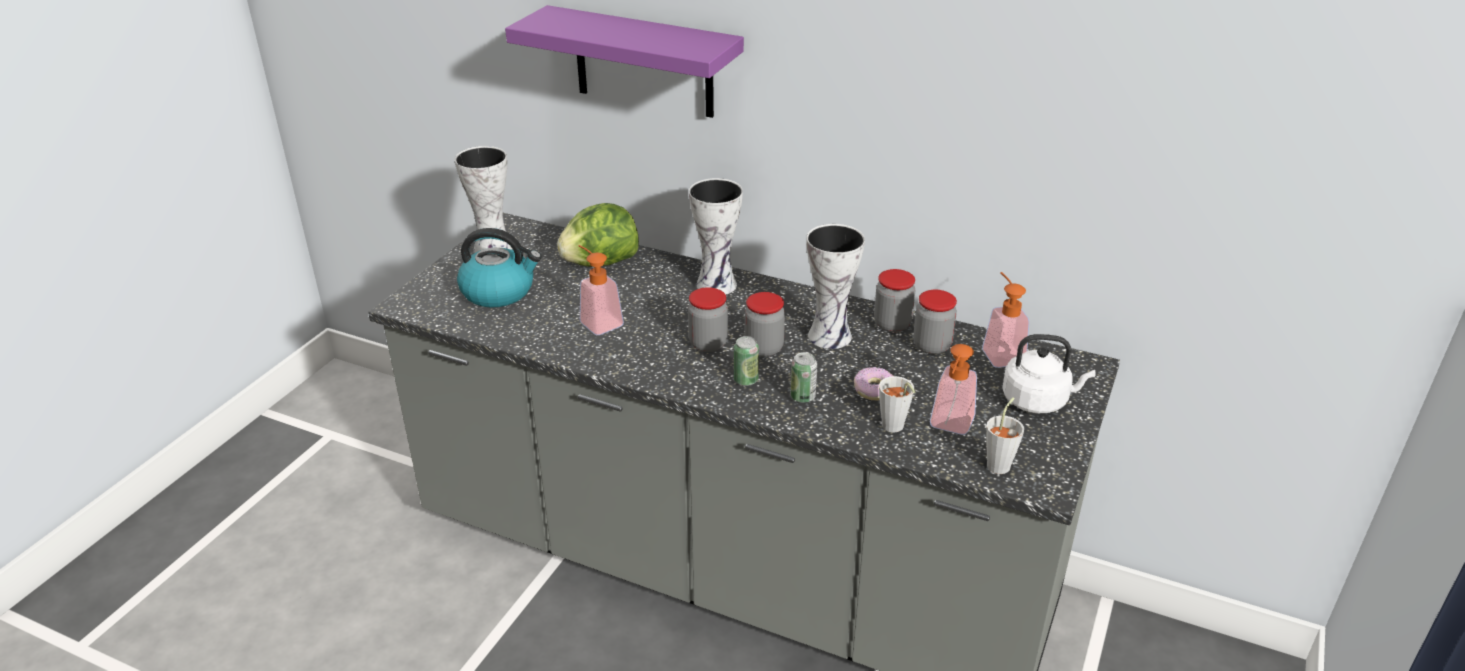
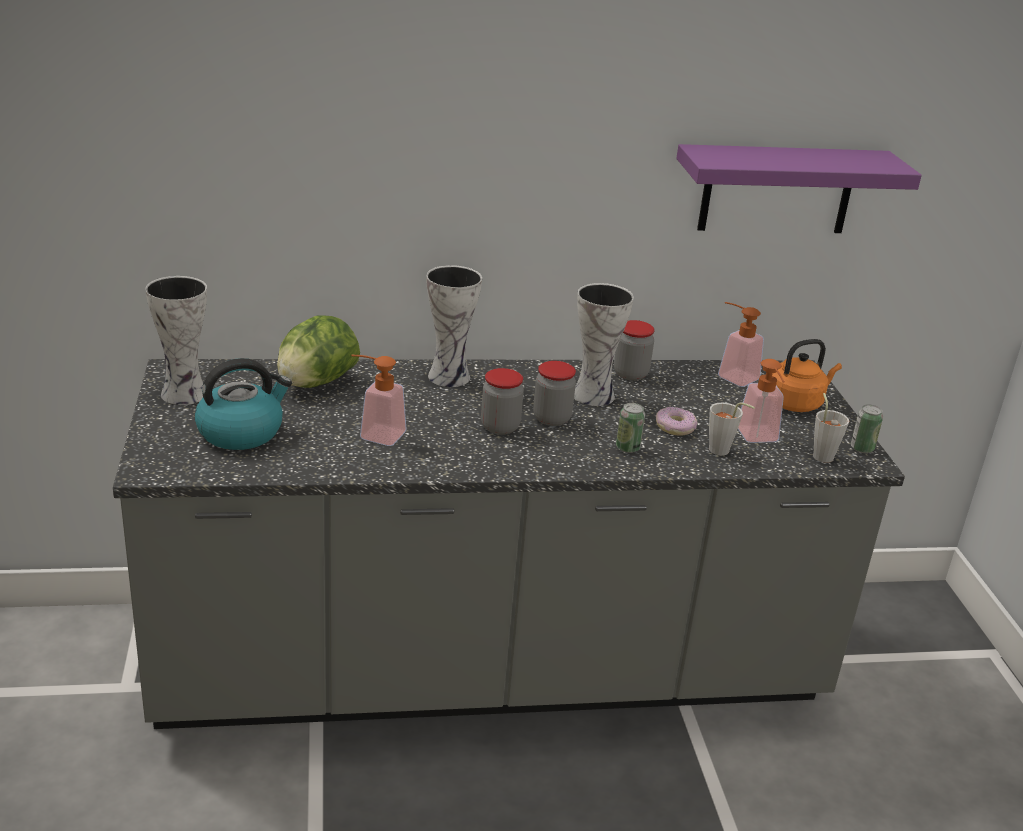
camera: 35 degrees left, 5 degrees down
purple shelf [505,5,744,118] -> purple shelf moved to [676,144,922,233]
can [734,336,759,386] -> can moved to [851,404,883,453]
jar [913,290,957,354] -> none
white kettle [1002,334,1096,413] -> orange kettle [772,339,842,412]

